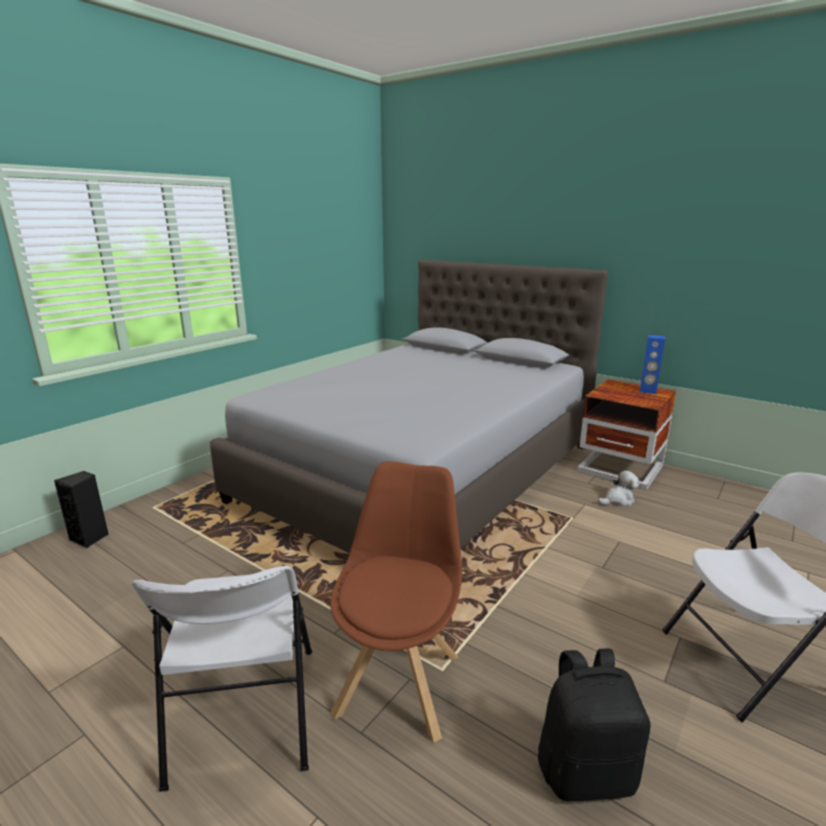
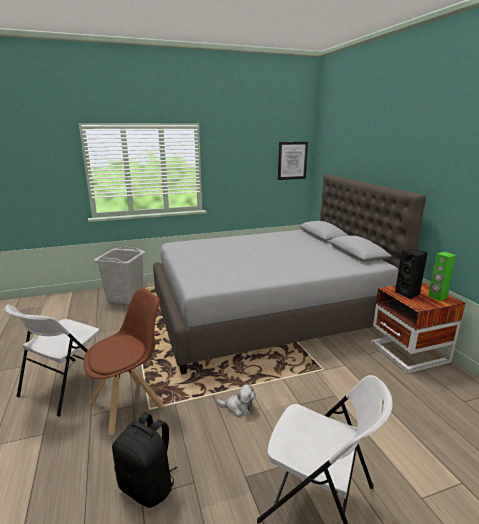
camera: 35 degrees right, 0 degrees up
black speaker [54,471,108,548] -> black speaker moved to [395,249,428,299]
plush toy [598,470,639,507] -> plush toy moved to [217,384,256,417]
blue speaker [640,335,665,394] -> green speaker [428,252,456,301]
none -> grey laundry basket [94,246,145,304]
none -> picture [278,142,308,180]

